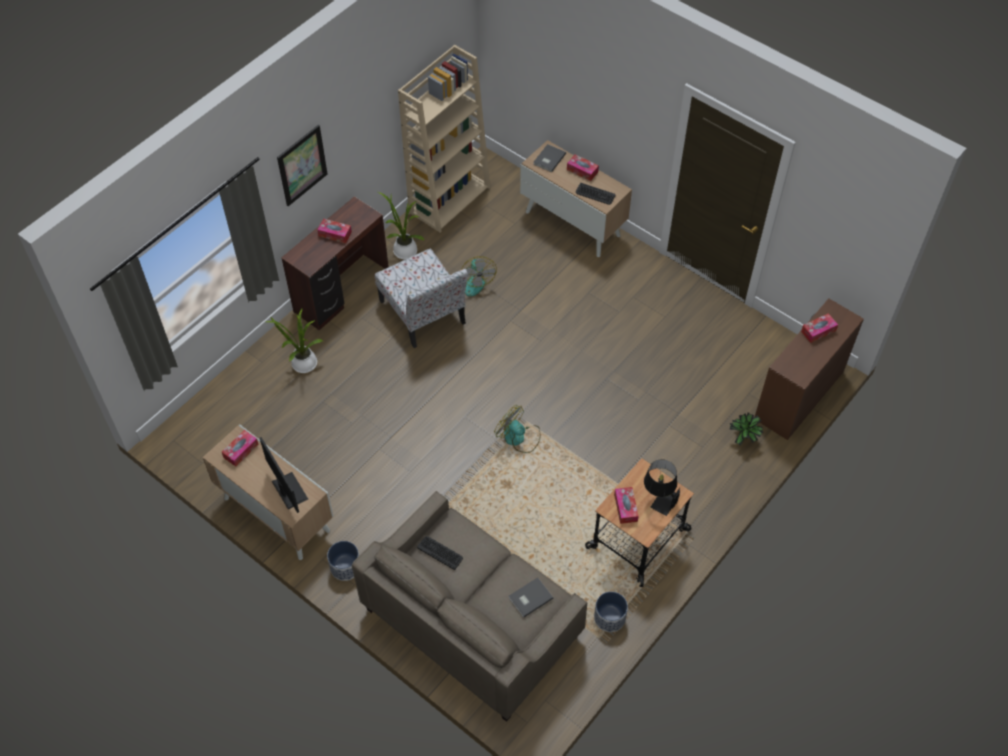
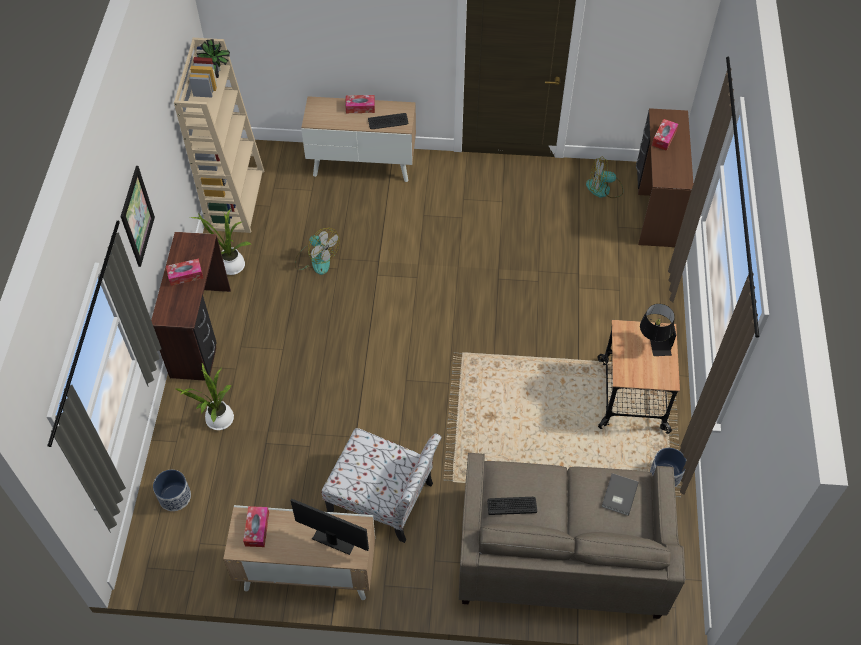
camera: 35 degrees left, 0 degrees up
planter [327,541,359,581] -> planter moved to [153,470,191,511]
chair [374,249,468,348] -> chair moved to [321,428,442,543]
fan [494,405,541,453] -> fan moved to [586,157,623,198]
grey book [533,144,566,172] -> none
tissue box [614,487,639,524] -> none
potted plant [730,413,763,446] -> potted plant moved to [196,39,230,74]

